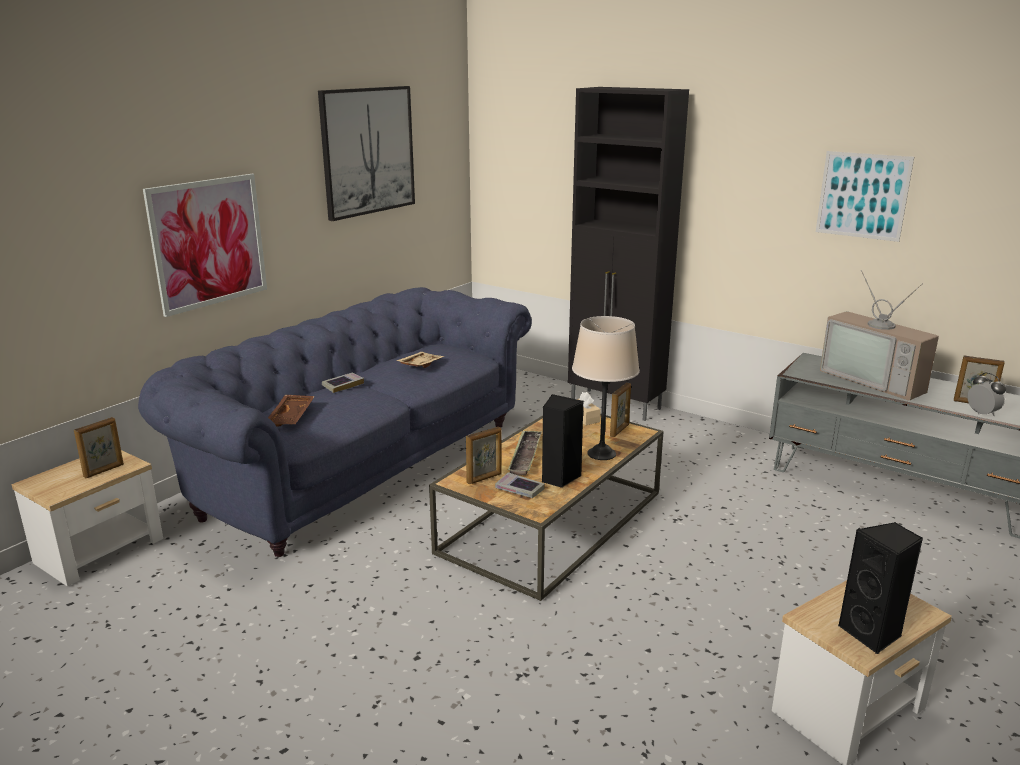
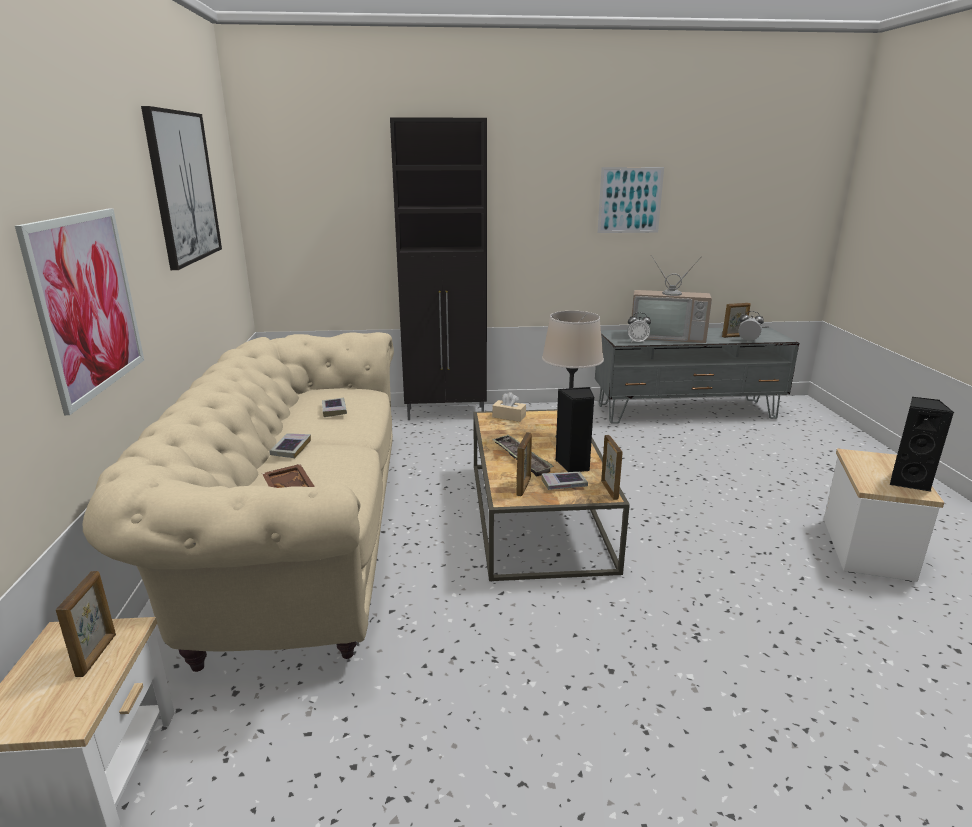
camera: 40 degrees left, 0 degrees up
blue sofa [138,287,532,557] -> beige sofa [83,332,394,672]
beige tray [396,352,444,368] -> book [322,398,347,417]
picture frame [610,383,631,437] -> picture frame moved to [601,435,623,500]
none -> alarm clock [627,312,651,343]

